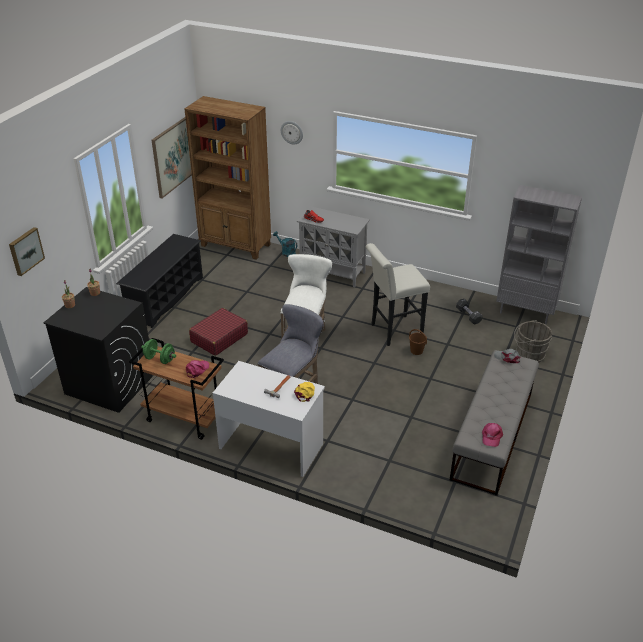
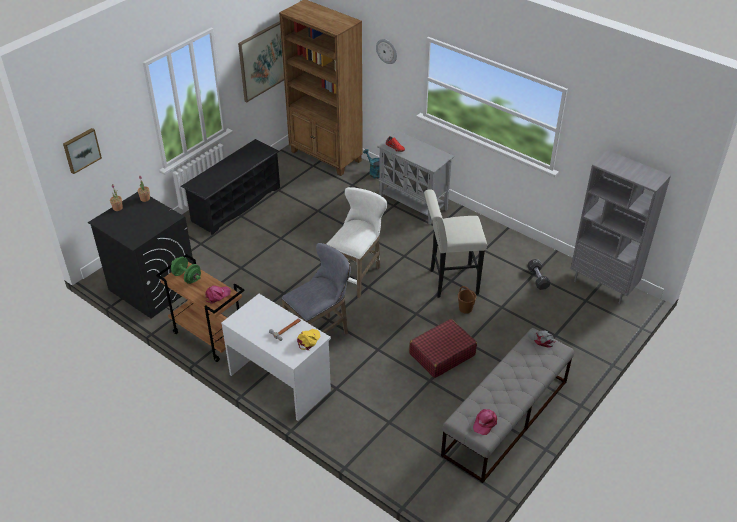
camera: 15 degrees right, 5 degrees up
red suitcase [189,308,248,356] -> red suitcase moved to [409,319,477,378]
grey bucket [514,320,552,363] -> none

